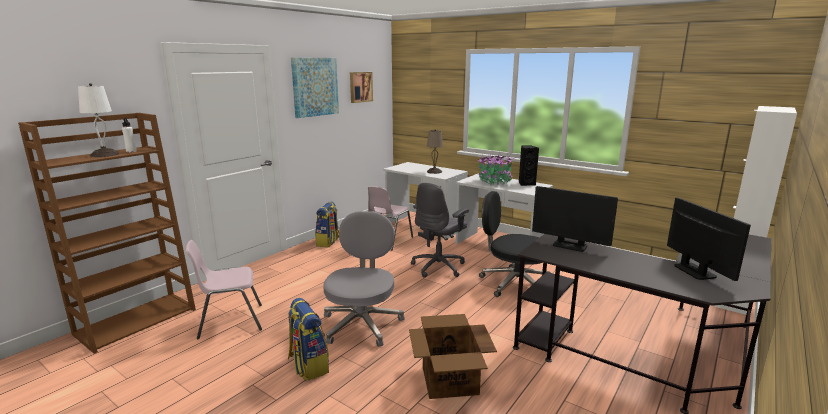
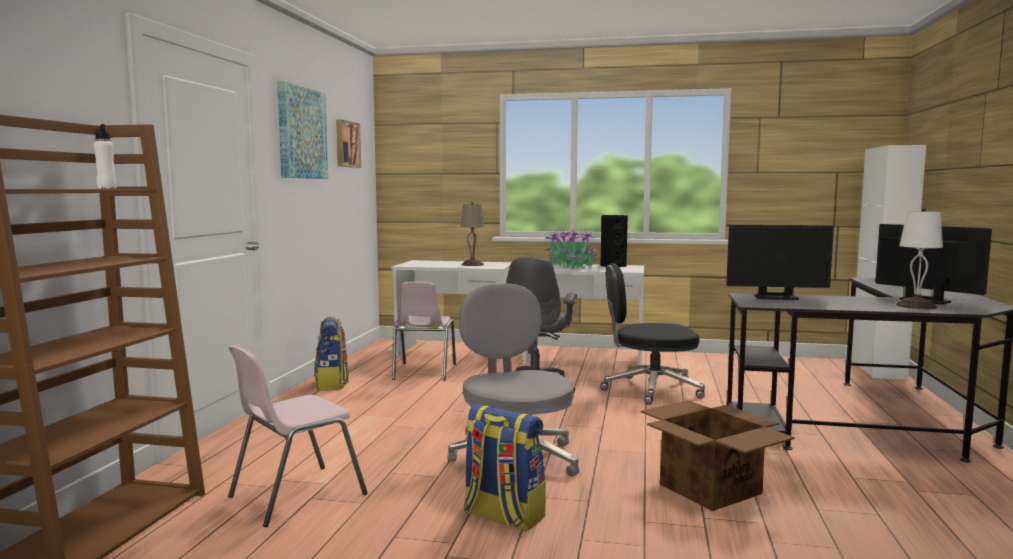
camera: 25 degrees left, 10 degrees down
white table lamp [78,83,119,157] -> white table lamp moved to [896,208,943,309]

